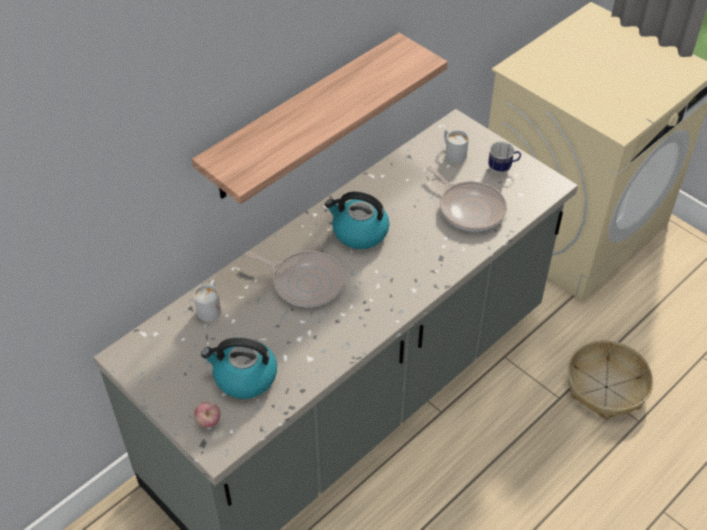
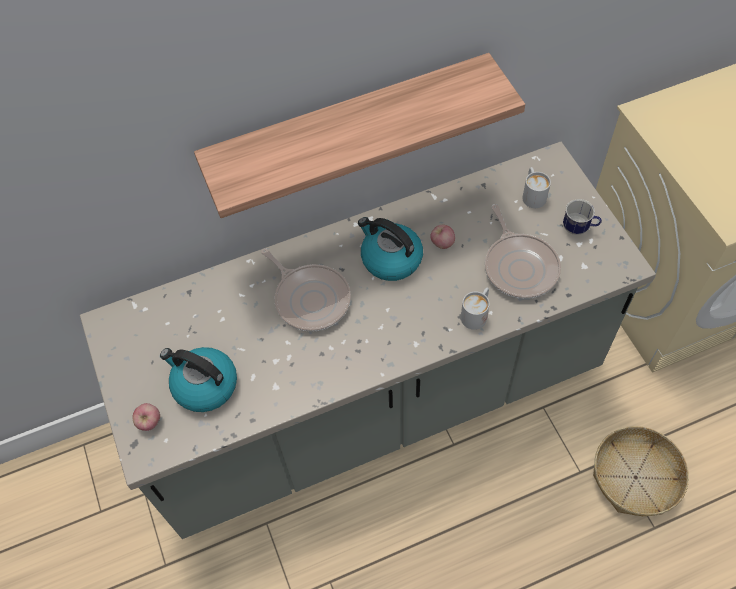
camera: 25 degrees right, 10 degrees up
white mug [193,280,221,322] -> white mug moved to [461,287,490,330]
none -> apple [430,225,455,249]

